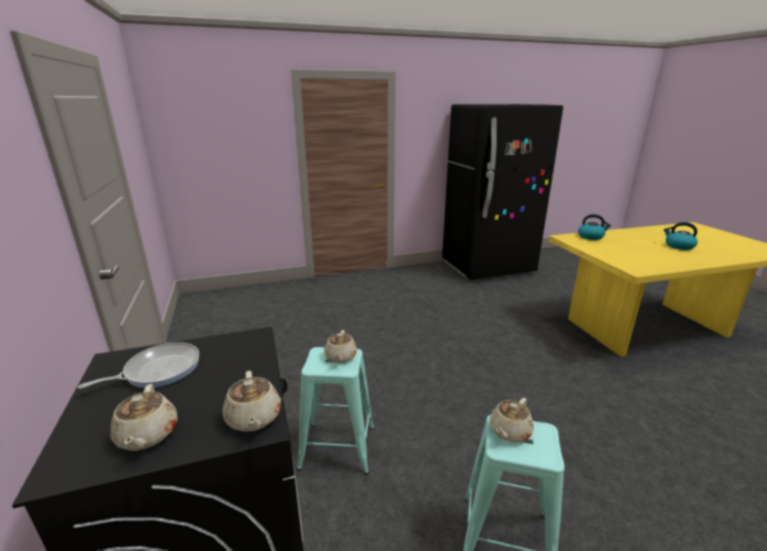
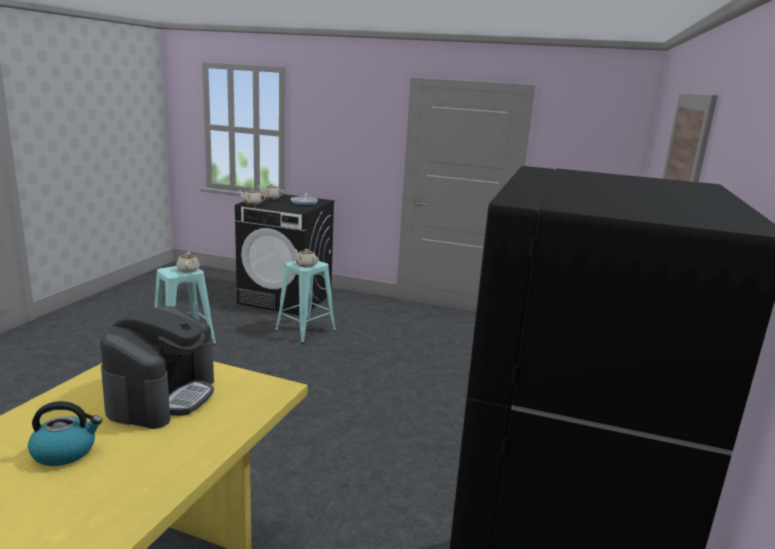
camera: 125 degrees right, 5 degrees down
kettle [578,214,611,240] -> none
none -> coffee machine [101,306,214,429]

